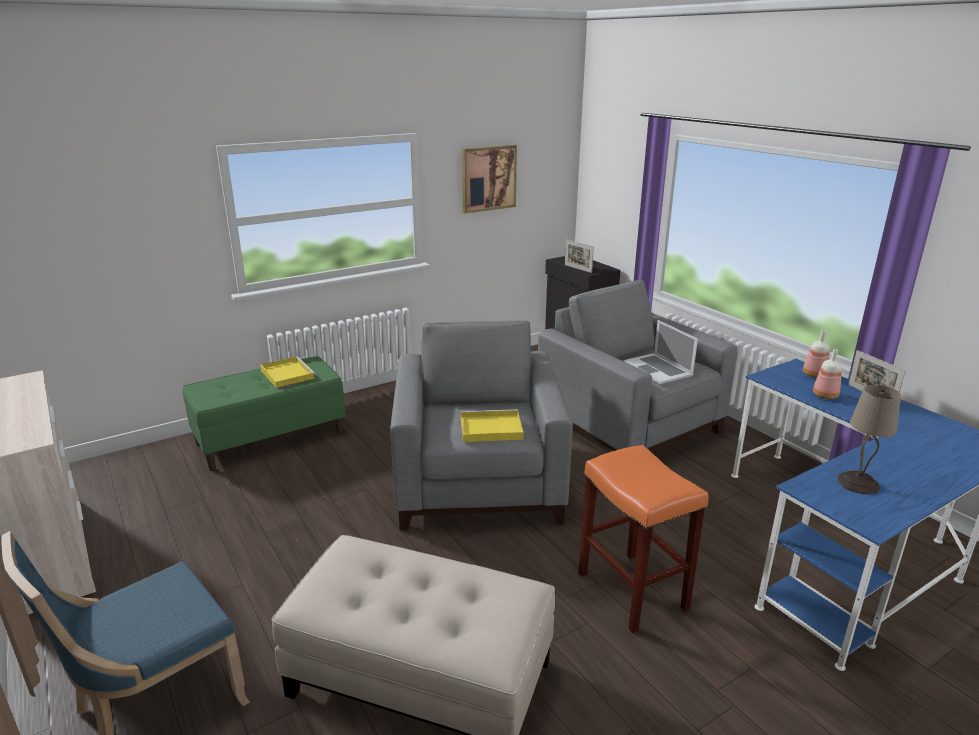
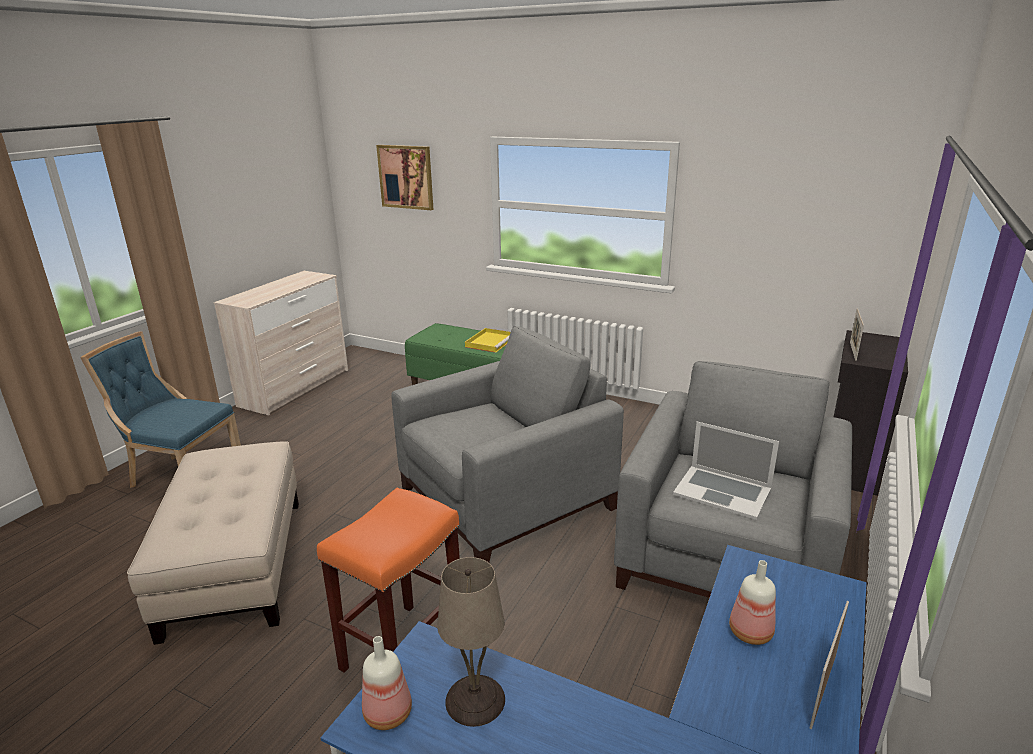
camera: 60 degrees right, 0 degrees up
yellow tray [461,409,524,442] -> none
picture [462,145,517,214] -> picture moved to [376,145,434,210]
laptop [623,320,698,384] -> laptop turned 90 degrees counterclockwise [673,421,779,520]
bottle [803,331,830,378] -> bottle moved to [362,636,412,730]

